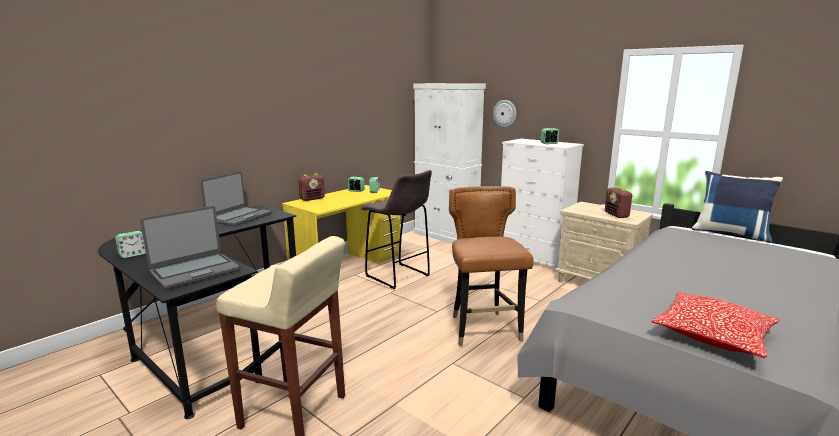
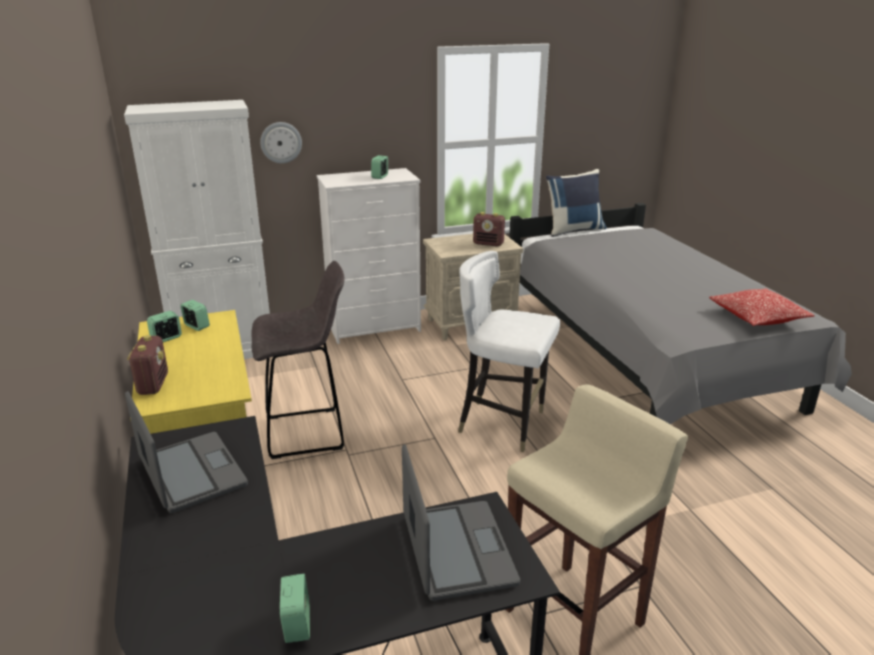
camera: 60 degrees left, 10 degrees up
brown chair [449,186,534,347] -> white chair [458,251,560,452]

